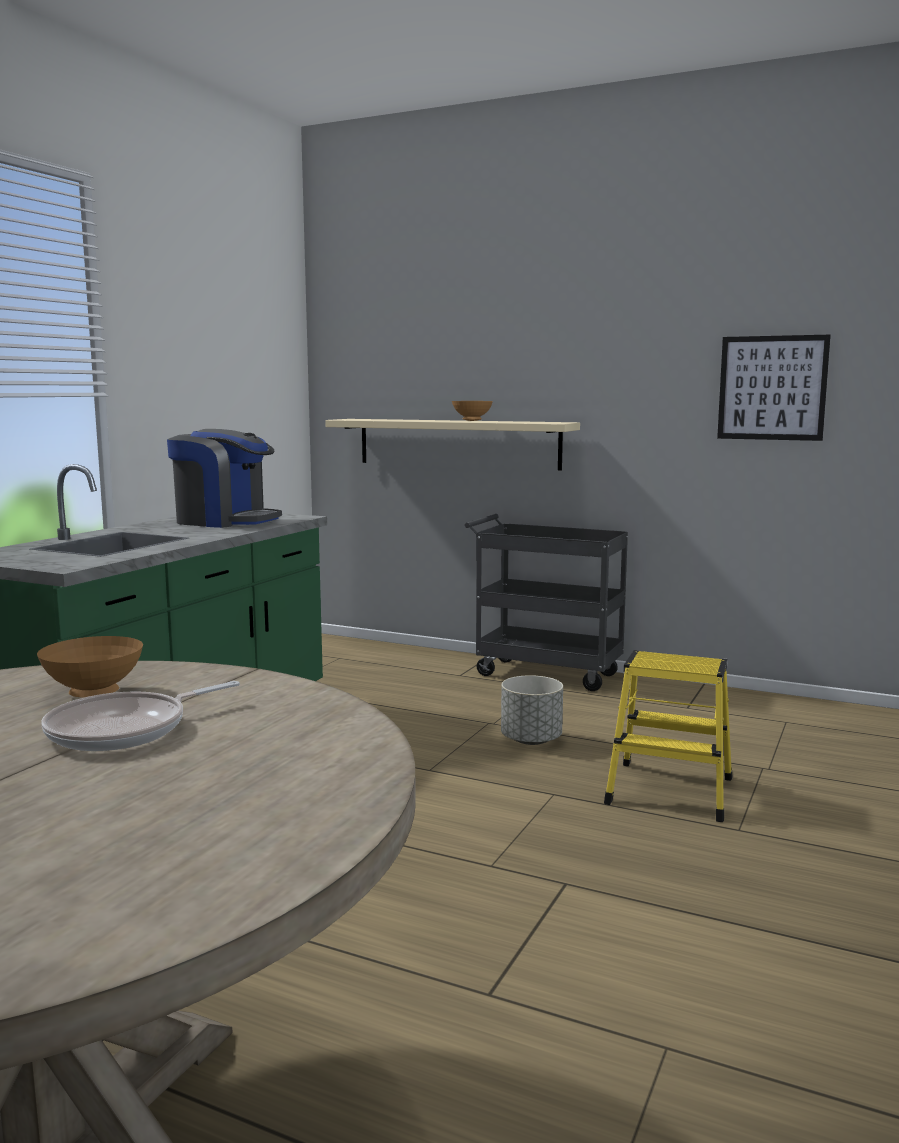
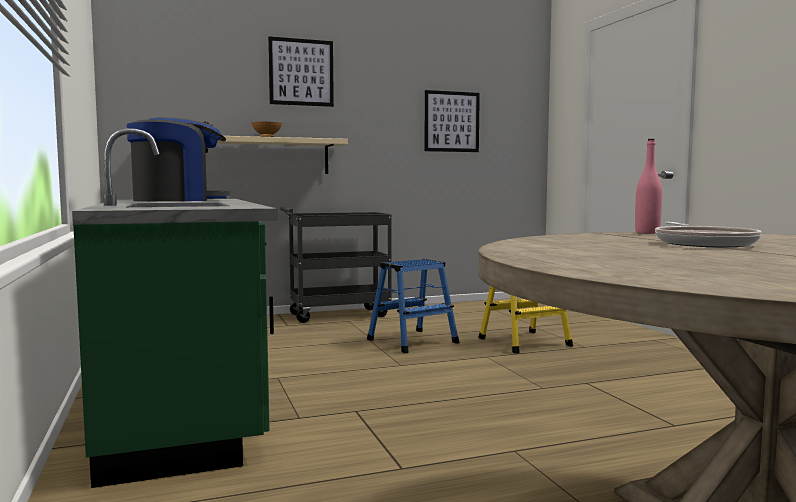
camera: 45 degrees left, 5 degrees down
brown bowl [37,636,143,698] -> none
grey planter [501,675,563,745] -> blue step ladder [367,259,460,353]
none -> picture [268,36,334,107]
none -> pink bottle [635,139,662,234]

